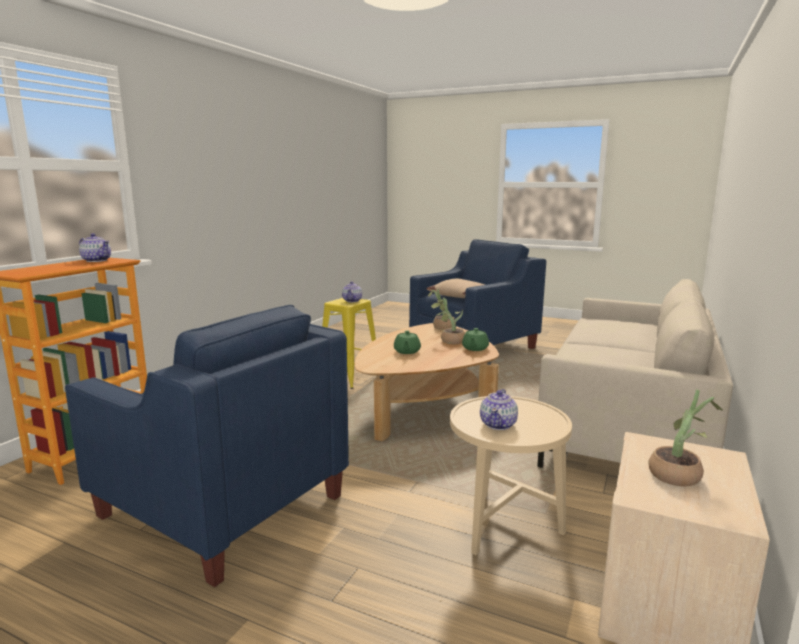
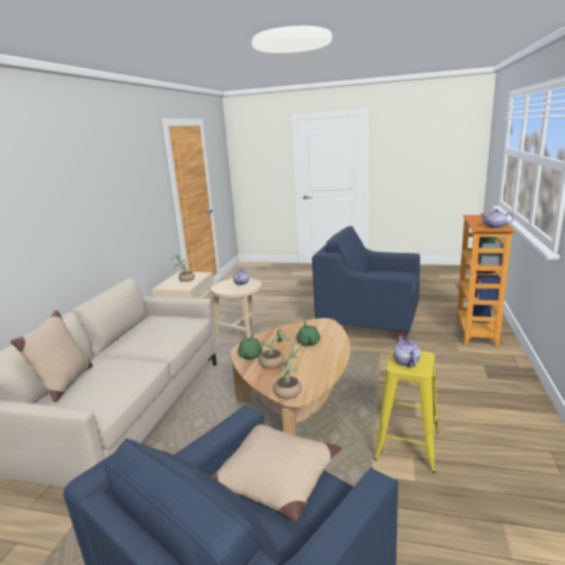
camera: 170 degrees right, 5 degrees up
none -> beige pillow [10,310,93,402]

